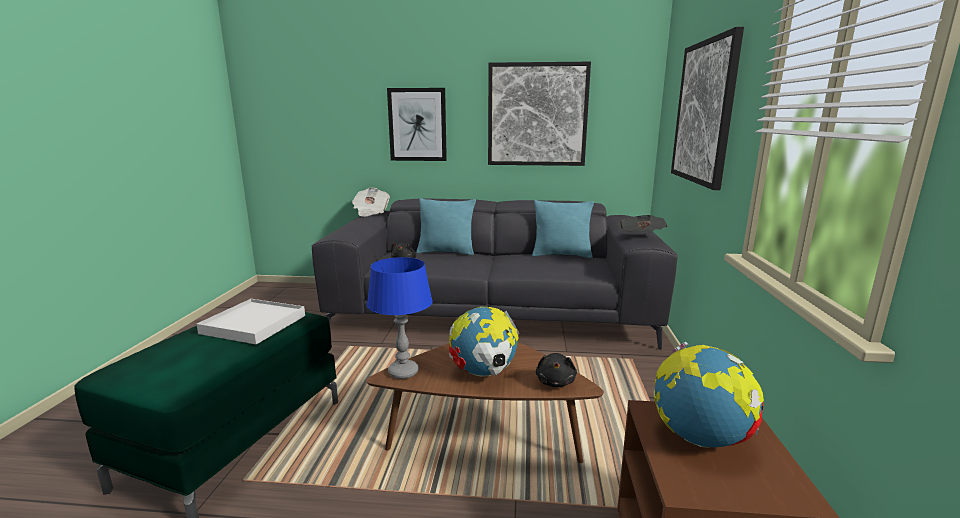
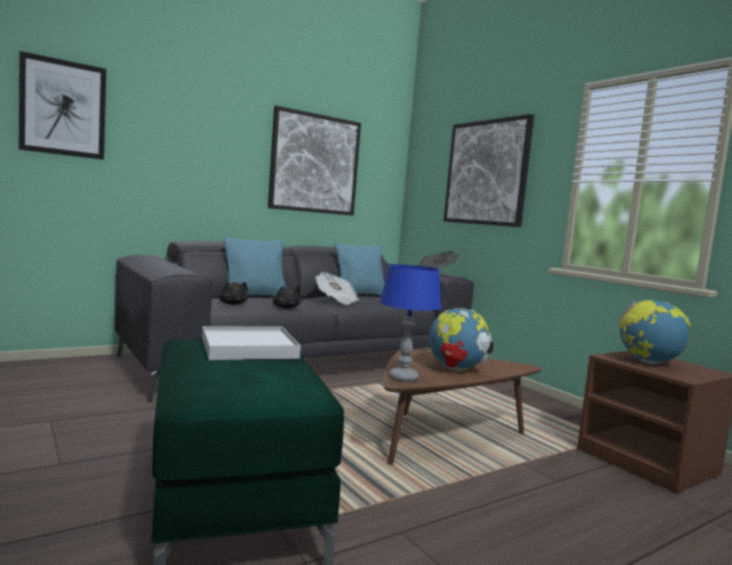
camera: 40 degrees left, 10 degrees down
newspaper [352,188,390,217] -> newspaper moved to [315,272,359,305]
picture [387,88,447,161] -> picture moved to [19,51,106,160]
black plush toy [536,353,577,387] -> black plush toy moved to [273,286,301,309]

